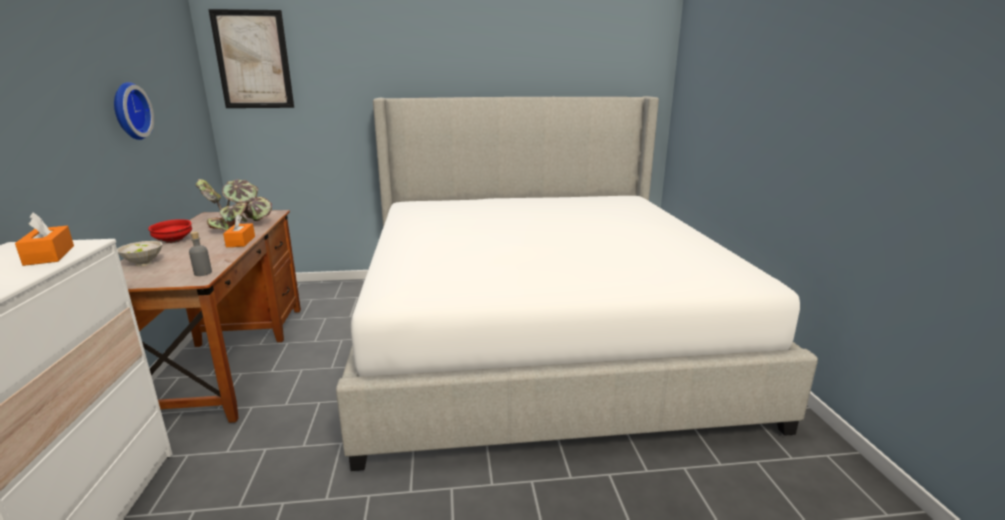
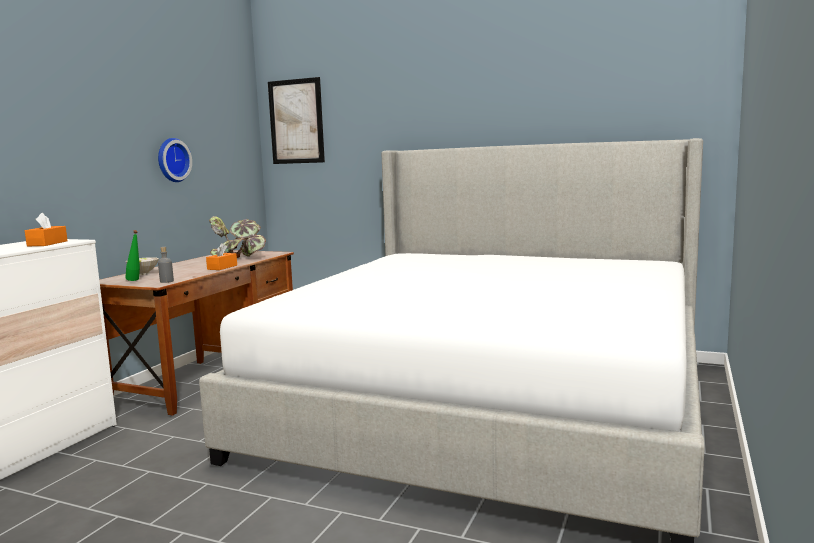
camera: 30 degrees right, 10 degrees down
red bowl [148,219,192,243] -> none
none -> green bottle [125,230,140,281]

